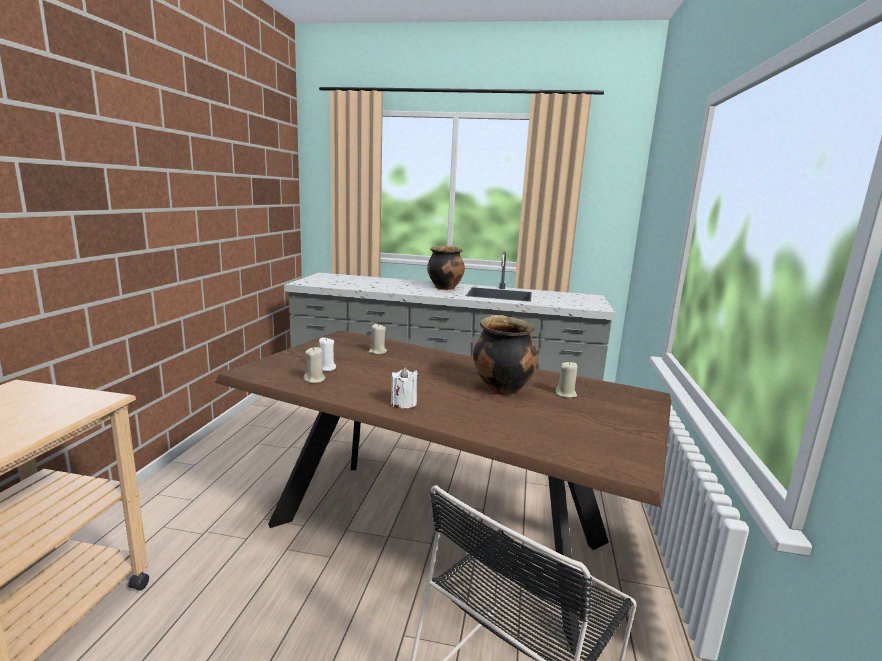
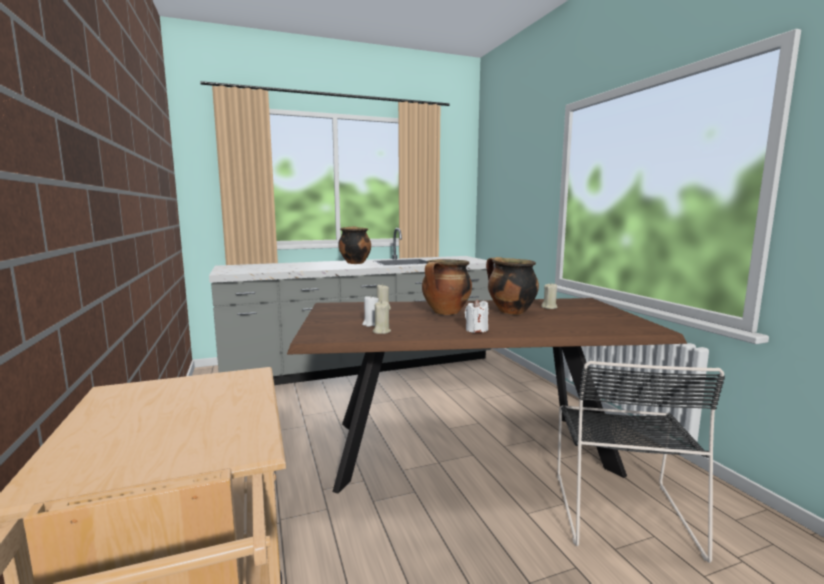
camera: 30 degrees left, 5 degrees down
none -> cooking pot [422,259,472,315]

